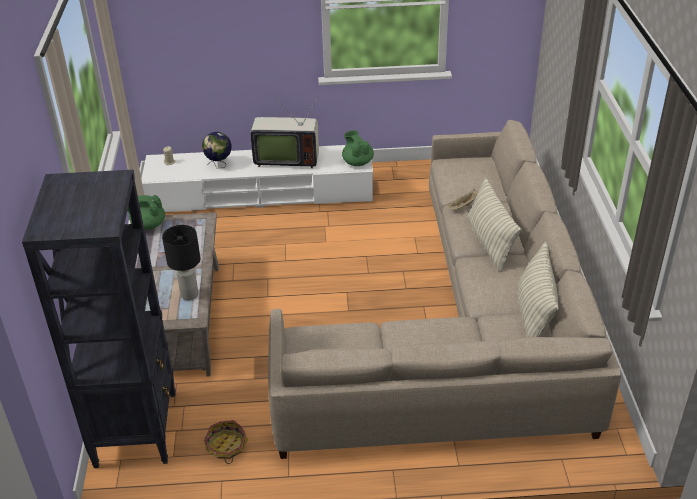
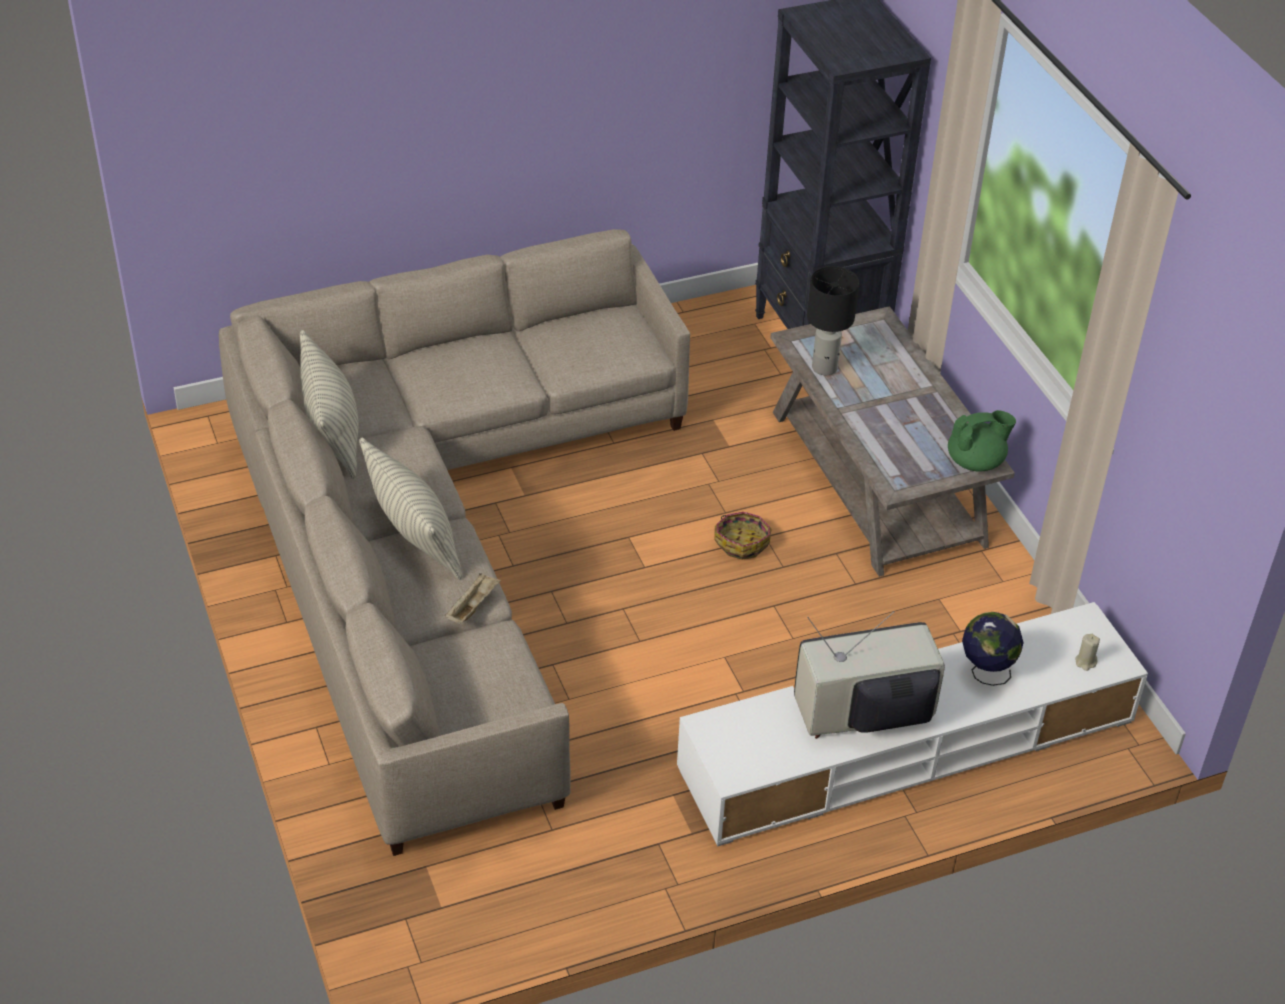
camera: 160 degrees right, 5 degrees up
basket [204,420,248,464] -> basket moved to [714,512,772,560]
green teapot [342,130,374,166] -> none

